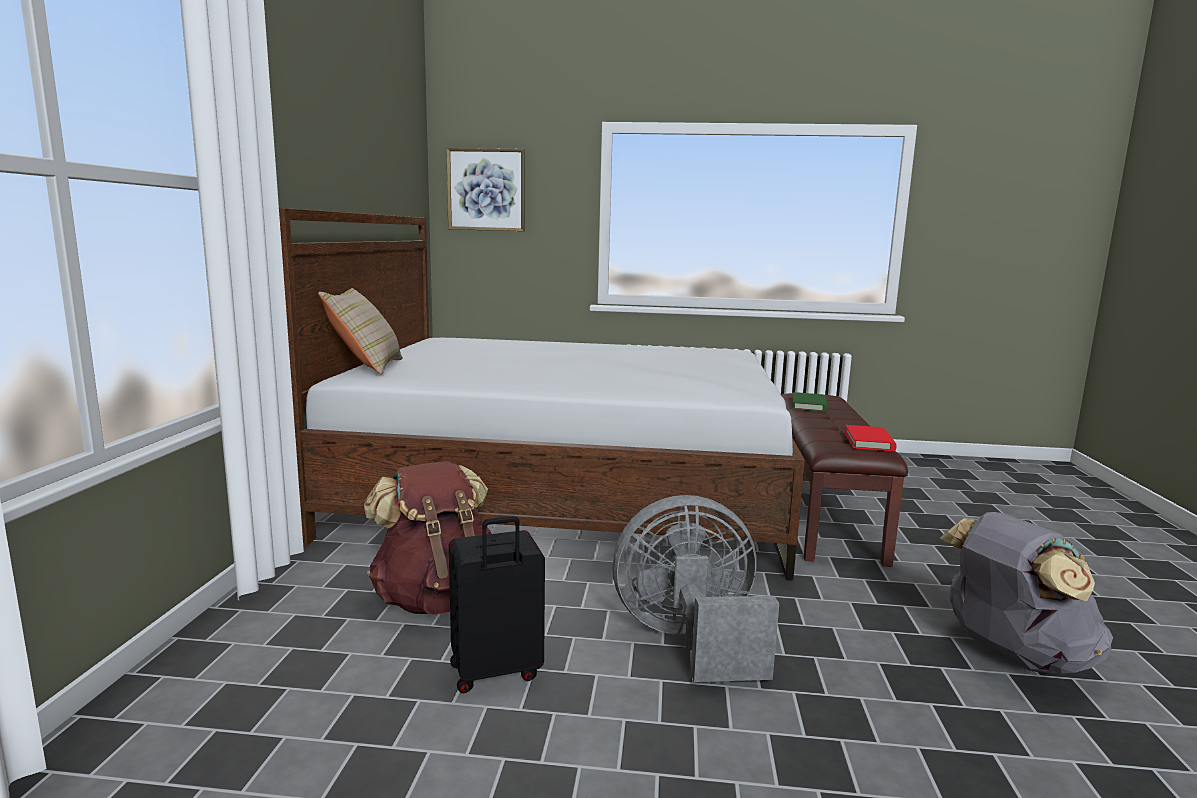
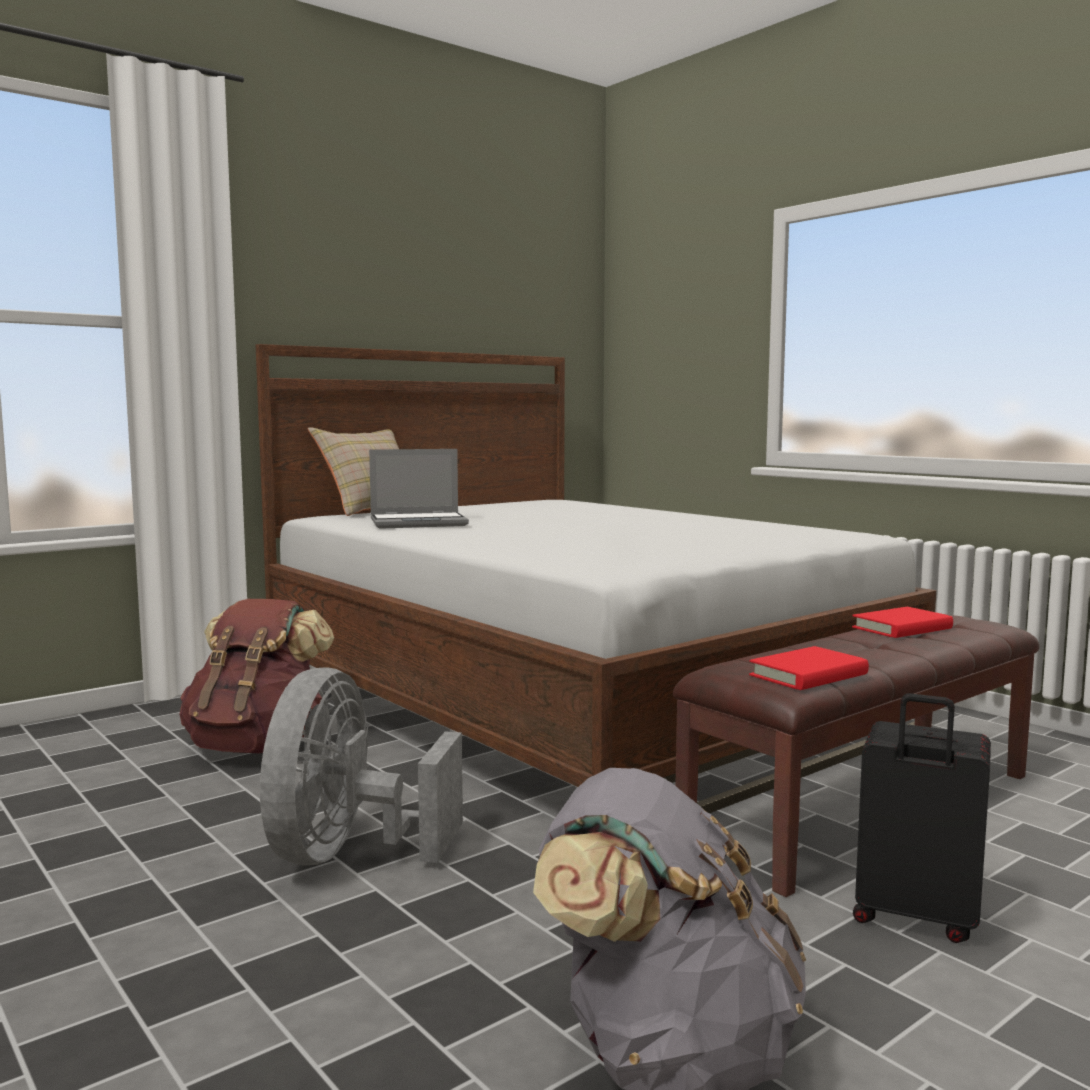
camera: 45 degrees right, 5 degrees down
picture [446,148,525,231] -> none
black suitcase [449,516,545,693] -> black suitcase moved to [853,693,991,943]
grey fan [612,495,779,682] -> grey fan turned 120 degrees counterclockwise [260,668,463,866]
green book [793,392,828,412] -> red book [852,607,953,638]
none -> laptop [369,449,469,529]

